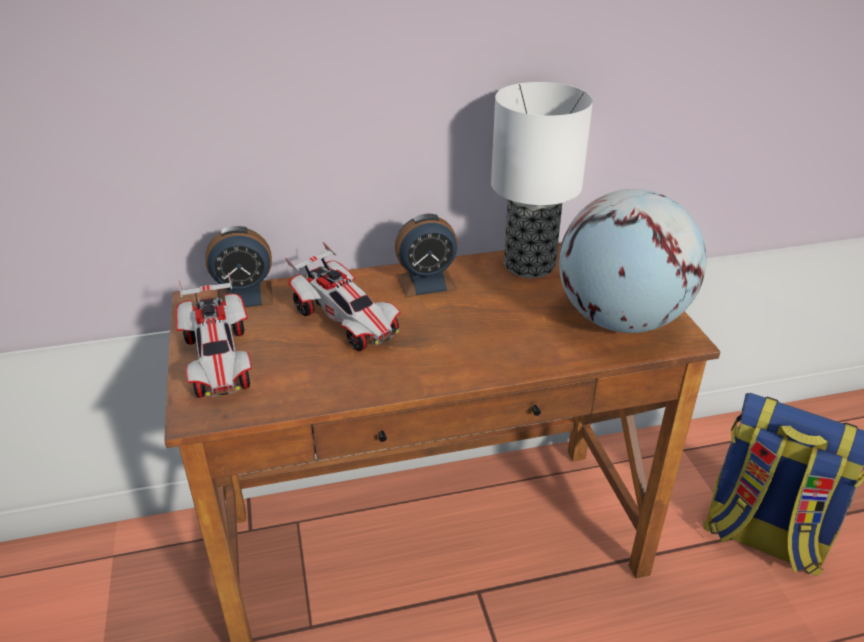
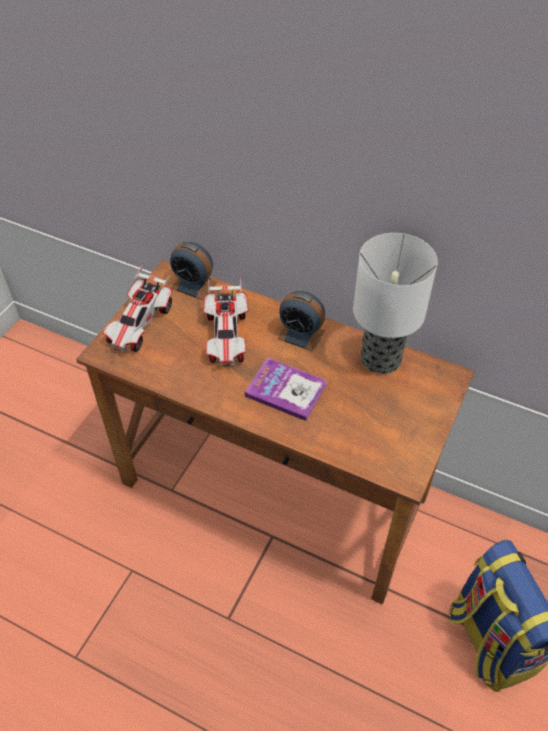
camera: 40 degrees right, 15 degrees up
globe [559,189,707,333] -> none
none -> book [245,358,327,421]

